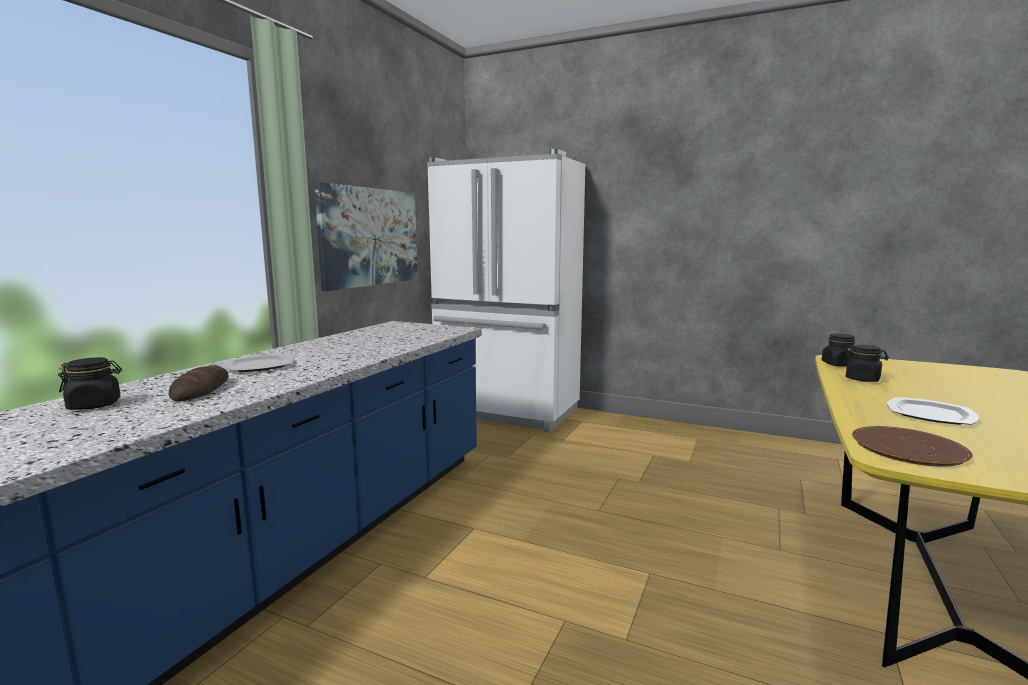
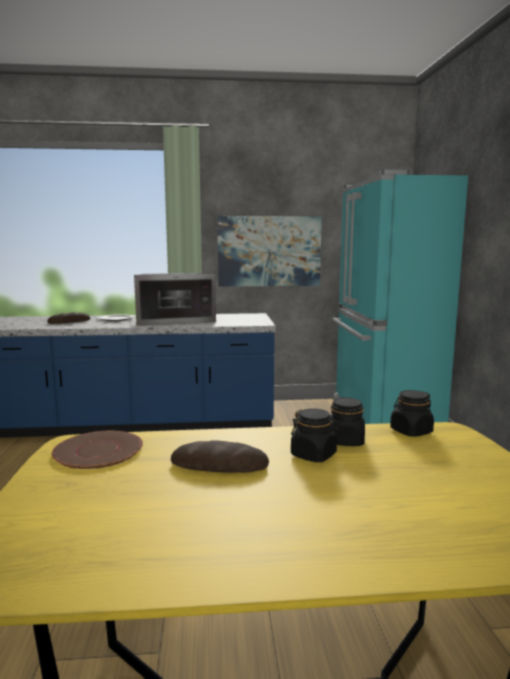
camera: 60 degrees right, 0 degrees up
black jar [58,357,122,410] -> black jar moved to [291,409,339,463]
white fridge [427,149,585,433] -> turquoise fridge [332,170,468,424]
plate [887,397,979,425] -> bread [171,440,269,473]
none -> microwave [134,273,216,326]

